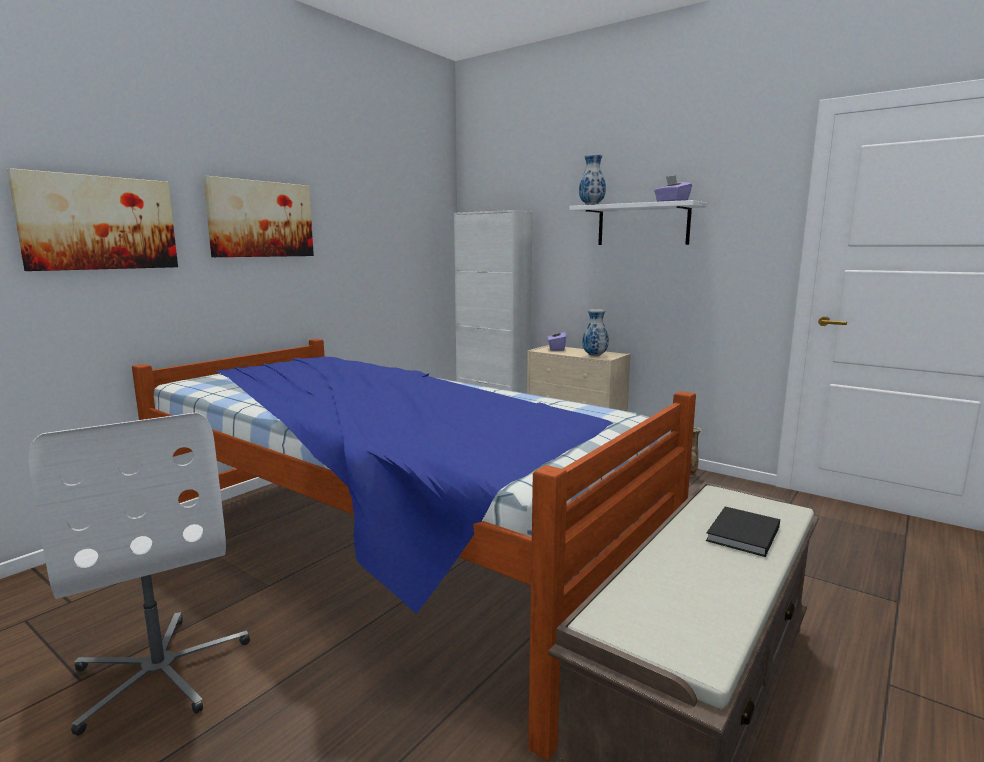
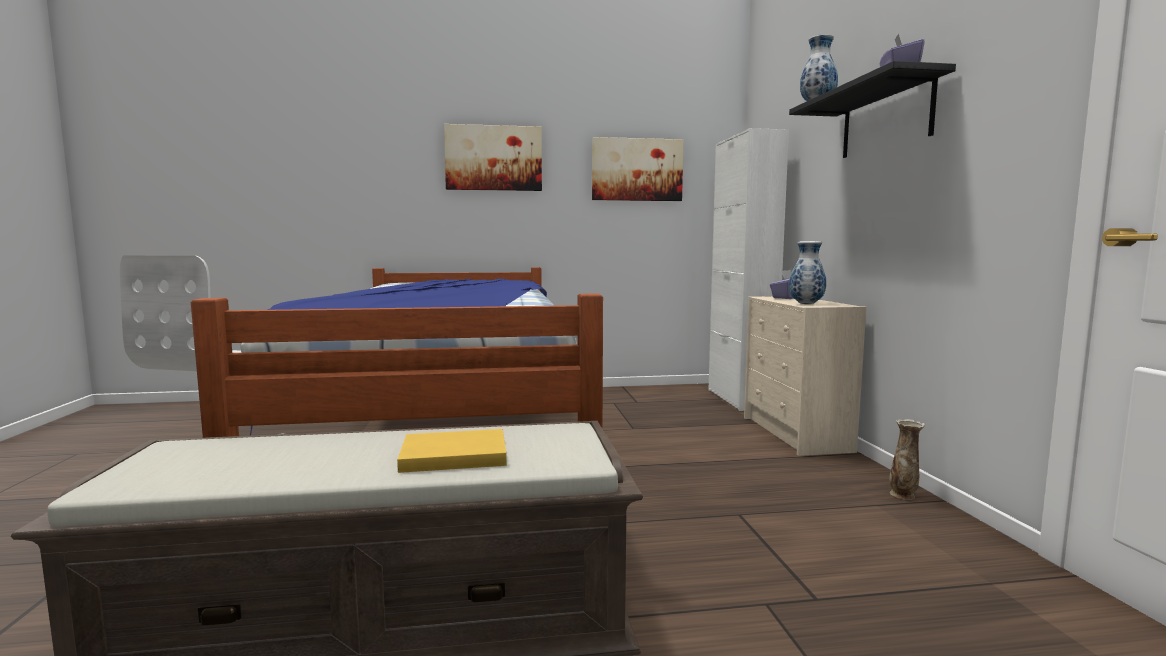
camera: 45 degrees right, 5 degrees down
picture [7,168,178,271] -> picture moved to [592,137,683,201]
white shelf [569,200,707,245] -> black shelf [789,61,956,158]
black book [706,506,780,557] -> yellow book [397,429,507,473]

